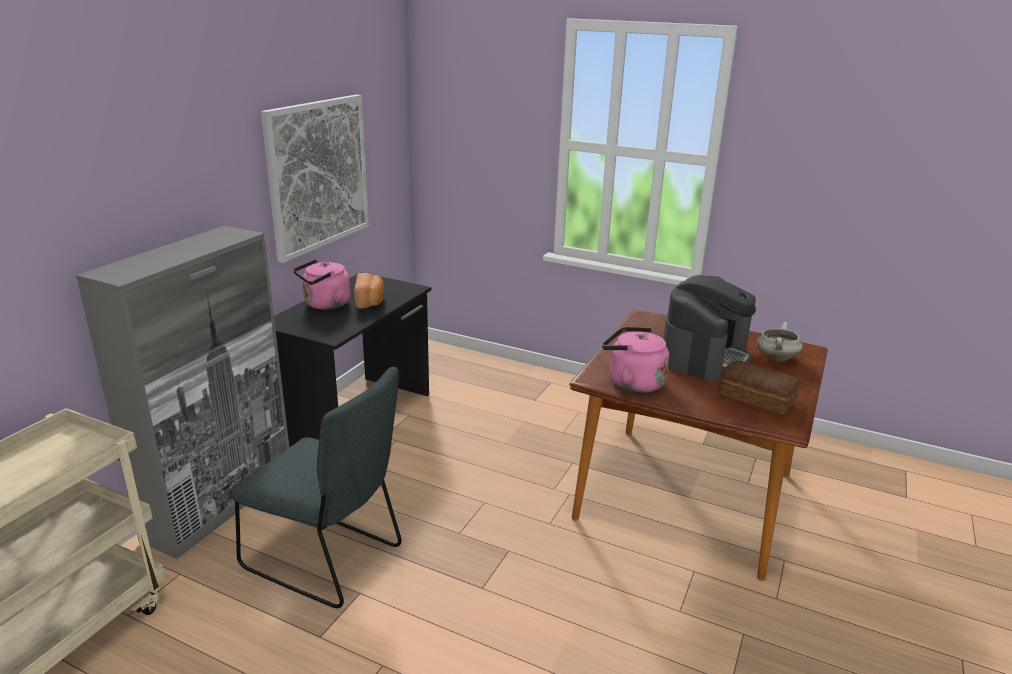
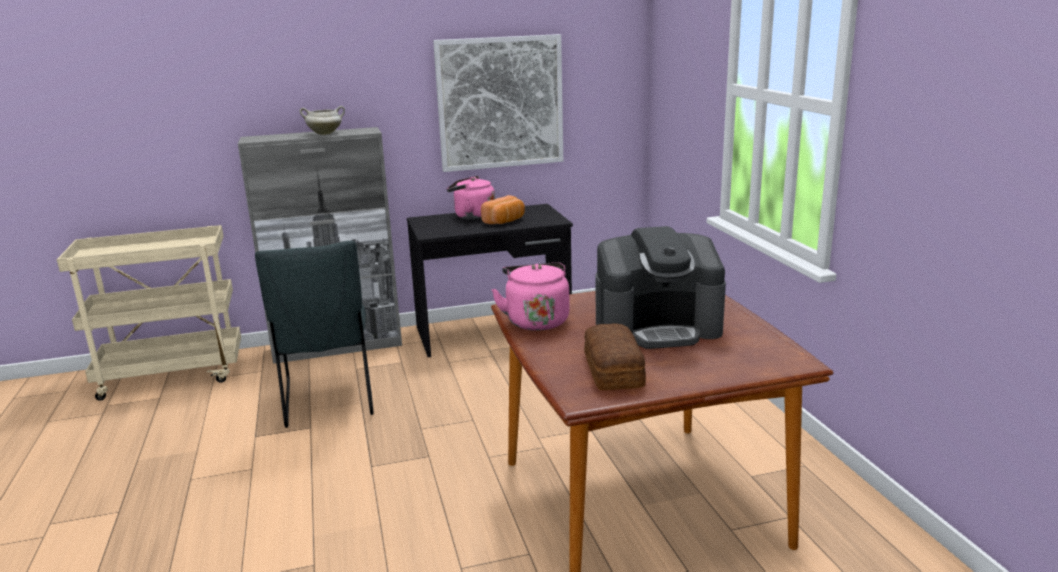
camera: 50 degrees right, 5 degrees down
white cooking pot [757,322,802,362] -> white cooking pot moved to [300,106,345,135]

